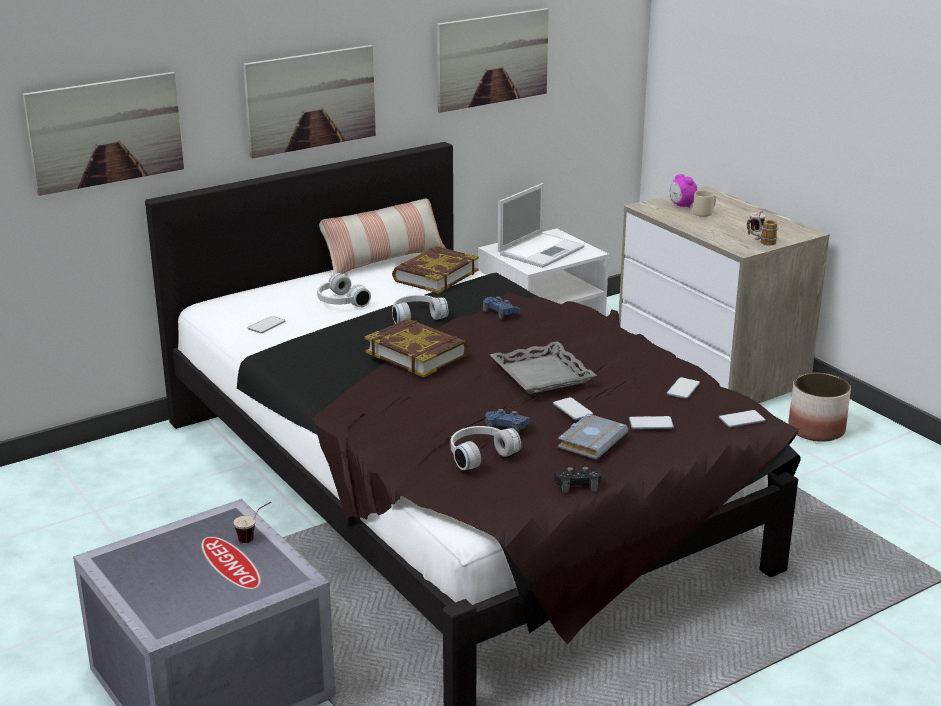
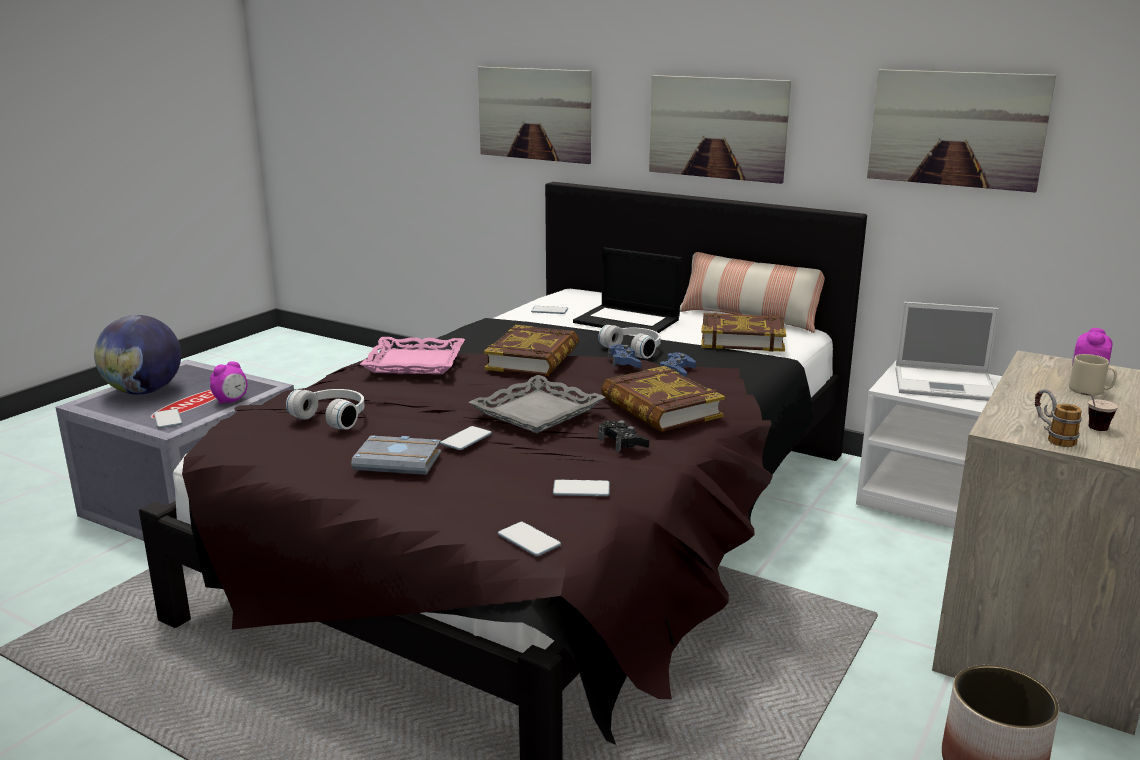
camera: 65 degrees right, 5 degrees down
cup [233,502,271,543] -> alarm clock [210,361,247,404]
white headphones [317,273,371,307] -> laptop [573,247,682,333]
blue game controller [485,409,530,433] -> blue game controller moved to [608,344,641,368]
black game controller [554,467,601,493] -> black game controller moved to [598,420,649,452]
phone [629,416,674,429] -> phone moved to [154,409,182,428]
none -> globe [94,315,181,395]
none -> pink tray [360,337,465,374]
none -> book [601,366,725,432]

